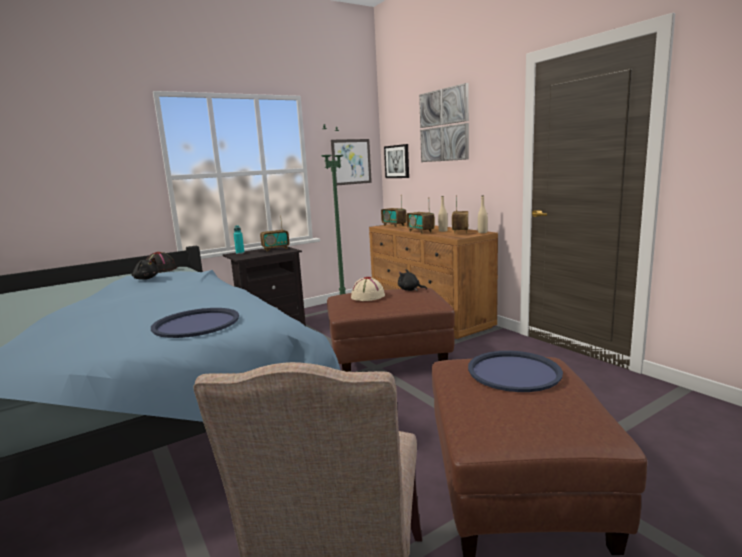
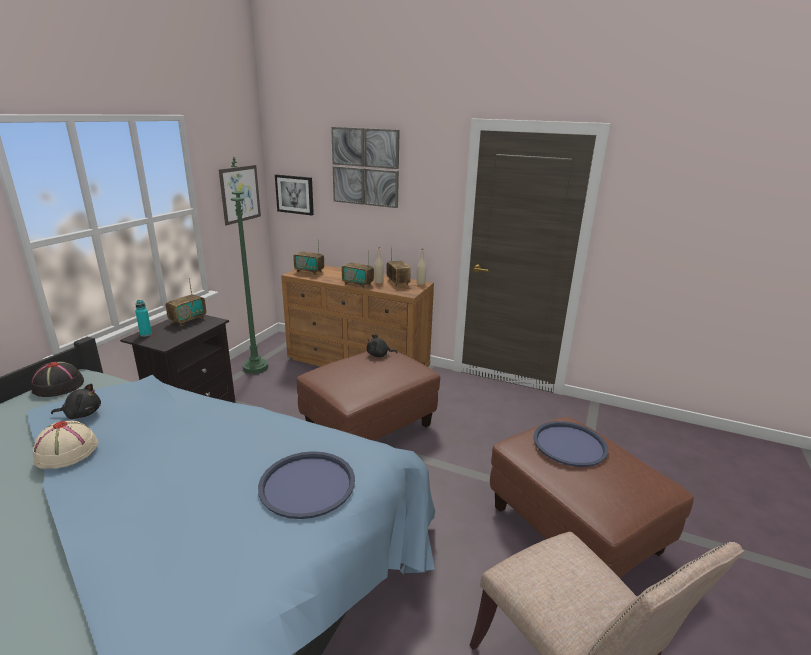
camera: 35 degrees left, 10 degrees up
beige hat [351,277,385,301] -> beige hat moved to [33,421,98,469]

